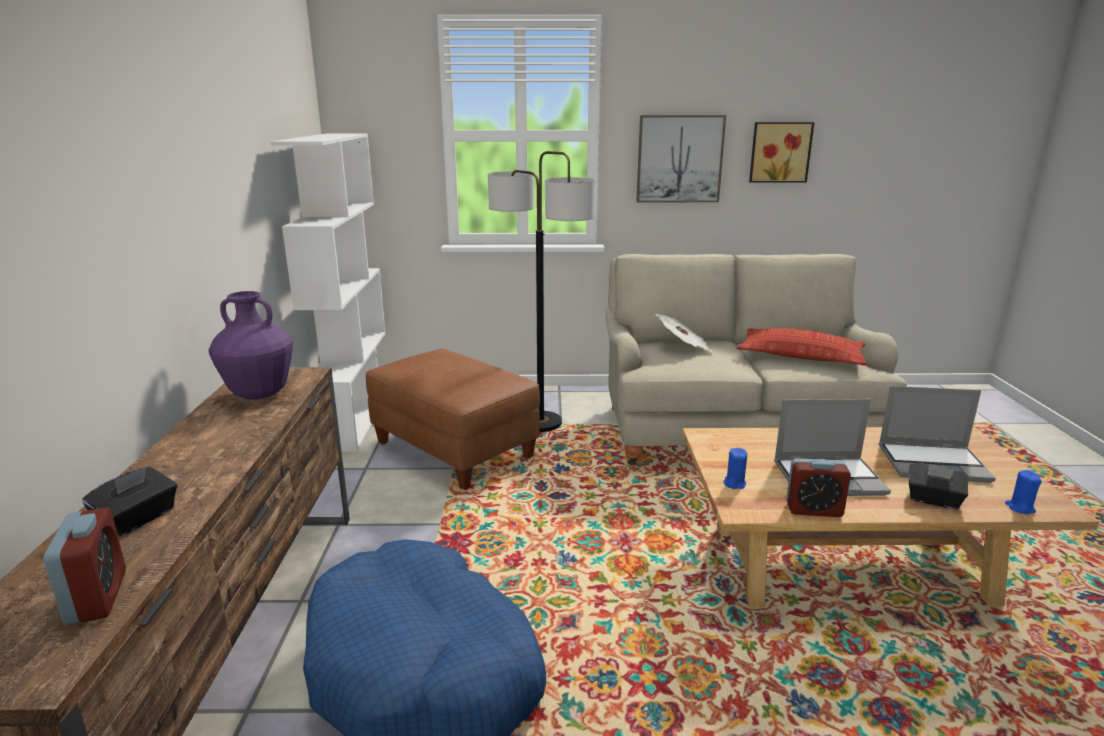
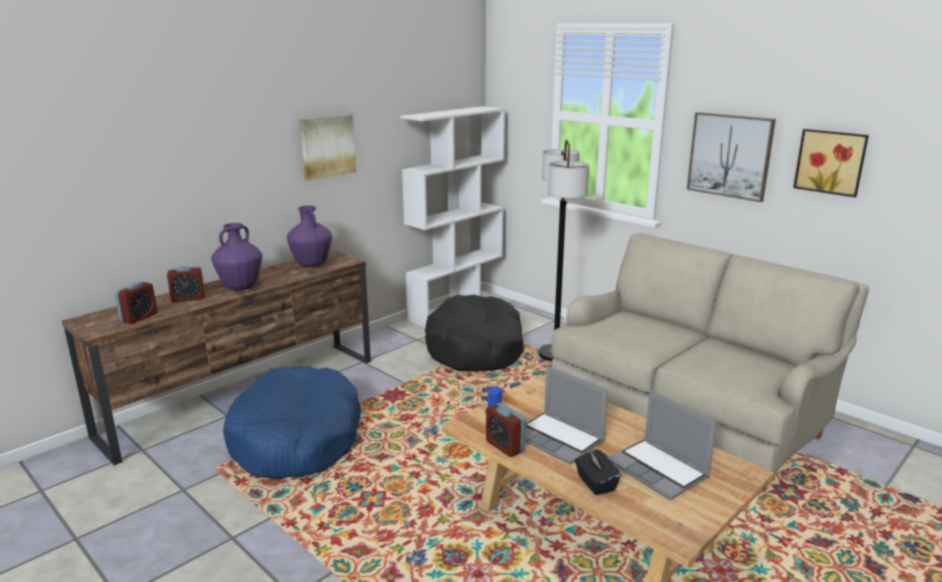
camera: 45 degrees right, 0 degrees up
black tissue box [82,467,177,536] -> alarm clock [167,266,205,303]
brown ottoman [366,349,540,490] -> black dog bed [425,295,524,372]
newspaper [655,314,714,352] -> none
pillow [737,328,867,365] -> none
blue candle [1005,470,1042,514] -> none
none -> purple vase [211,223,262,290]
none -> picture [300,114,356,181]

